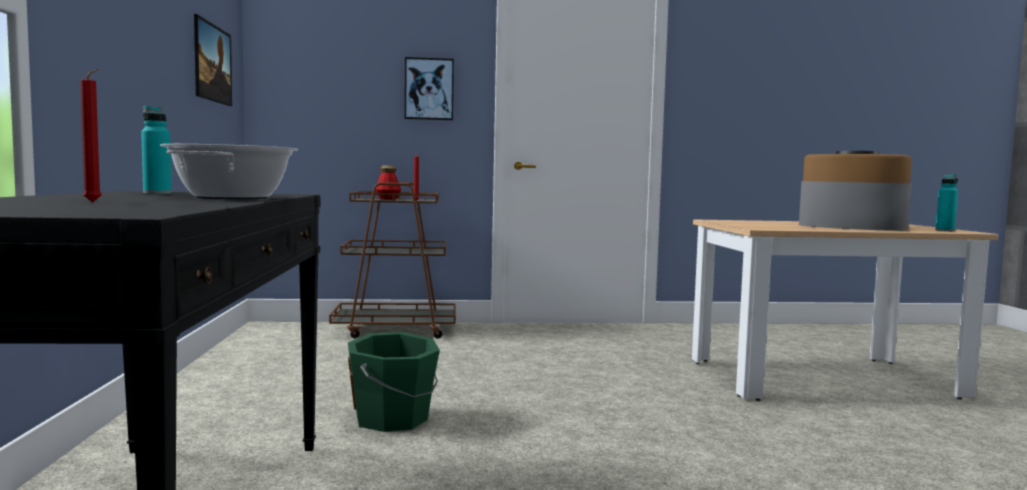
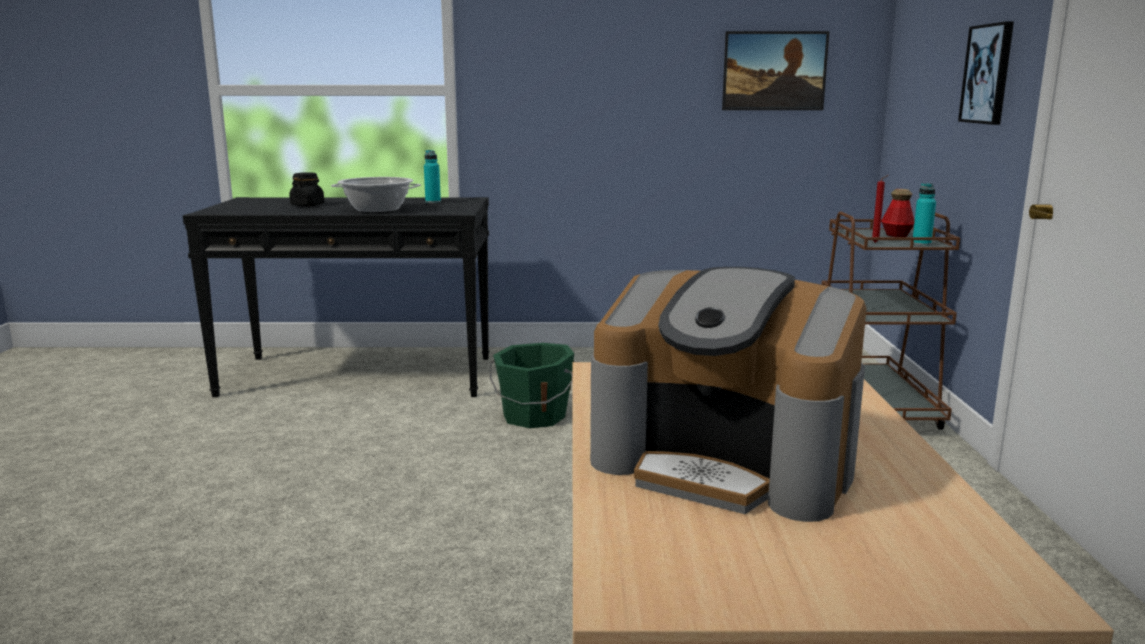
camera: 95 degrees right, 10 degrees up
red candle [80,69,102,202] -> black jar [289,172,324,206]
coffee machine [799,151,912,231] -> coffee machine turned 90 degrees clockwise [590,267,867,522]
turquoise bottle [936,174,958,231] -> turquoise bottle moved to [913,183,936,246]

